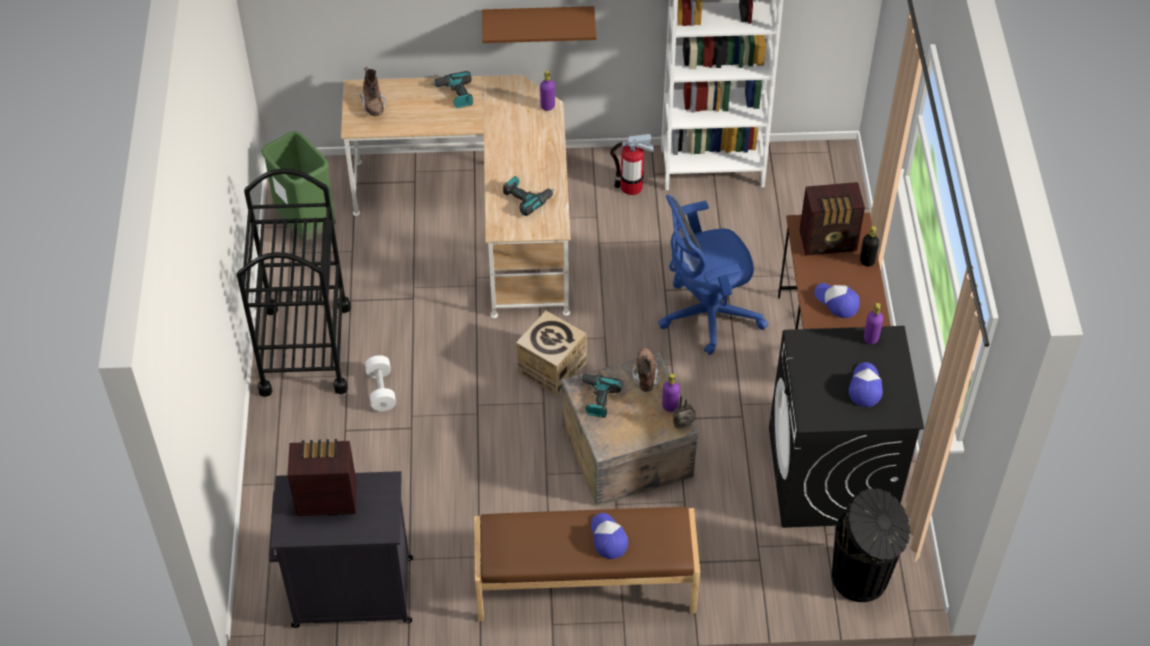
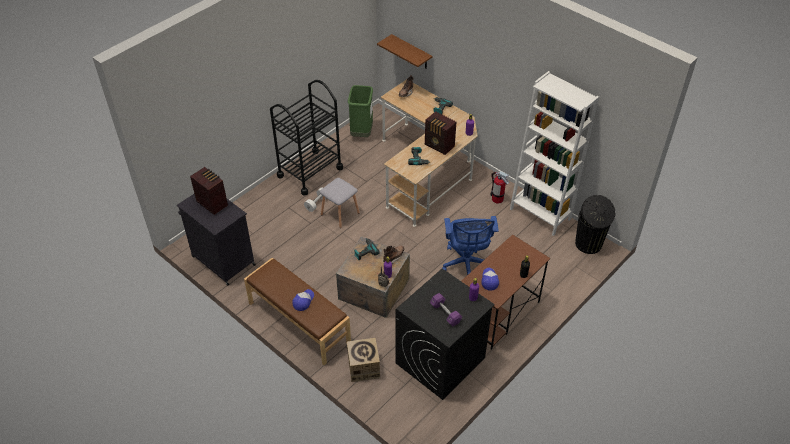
camera: 45 degrees right, 5 degrees down
brown shelf [482,6,596,43] -> brown shelf moved to [377,34,432,69]
cardboard box [516,311,587,396] -> cardboard box moved to [347,338,380,382]
blue office chair [658,195,768,355] -> blue office chair turned 120 degrees counterclockwise [442,216,499,275]
radio [799,182,865,255] -> radio moved to [425,111,456,155]
black trash can [832,488,910,602] -> black trash can moved to [575,195,616,254]
cap [849,362,883,407] -> purple dumbbell [430,293,462,326]
none -> grey stool [320,178,360,228]

